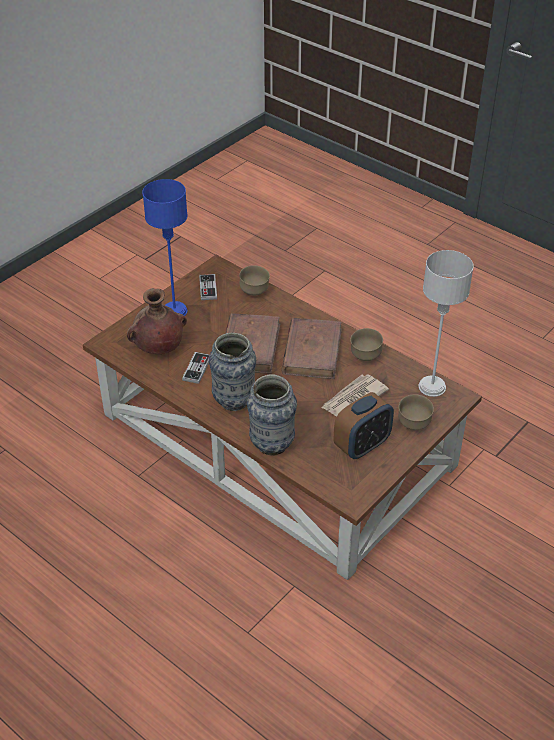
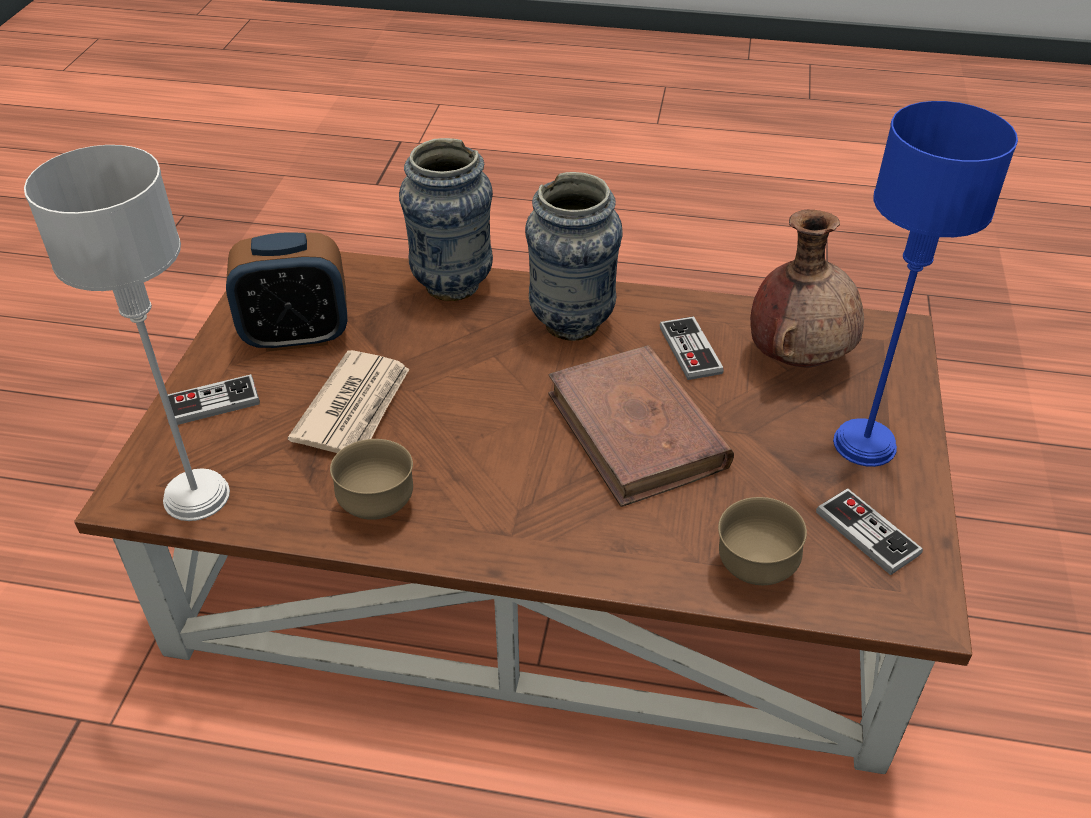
camera: 150 degrees right, 0 degrees up
brown book [281,318,342,379] -> none
alarm clock [334,392,394,459] -> alarm clock turned 120 degrees counterclockwise [226,232,347,352]
brown bowl [398,394,434,430] -> game controller [168,374,260,425]

